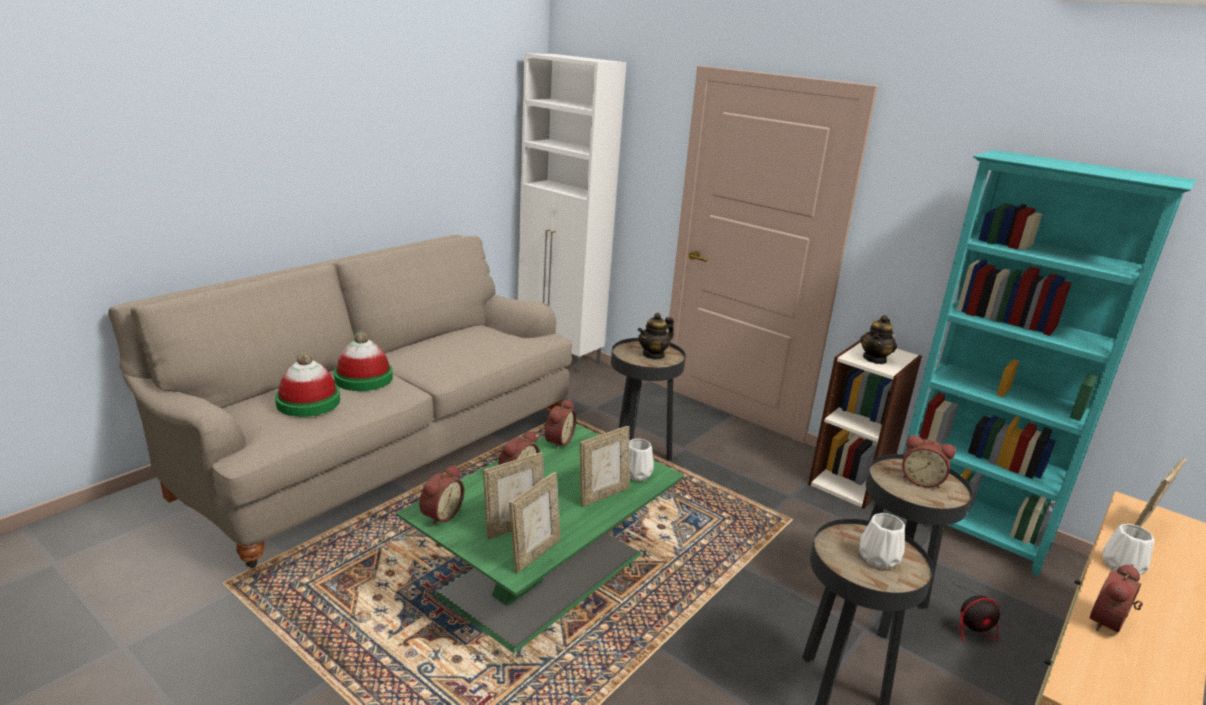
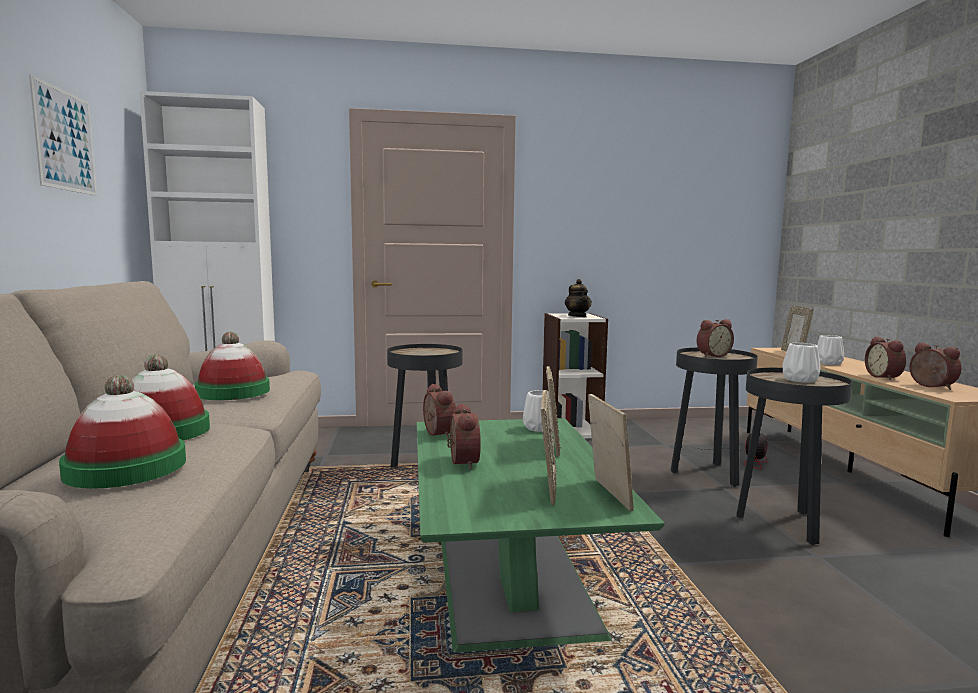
camera: 45 degrees left, 15 degrees down
alarm clock [419,465,464,526] -> alarm clock moved to [909,342,962,390]
teapot [638,313,674,360] -> none
turquoise bookcase [888,150,1197,576] -> none
none -> picture [29,74,97,196]
none -> hat [195,332,270,400]

